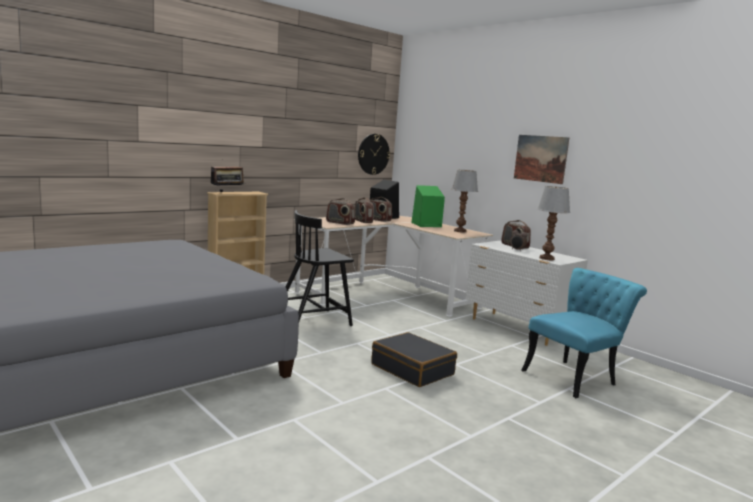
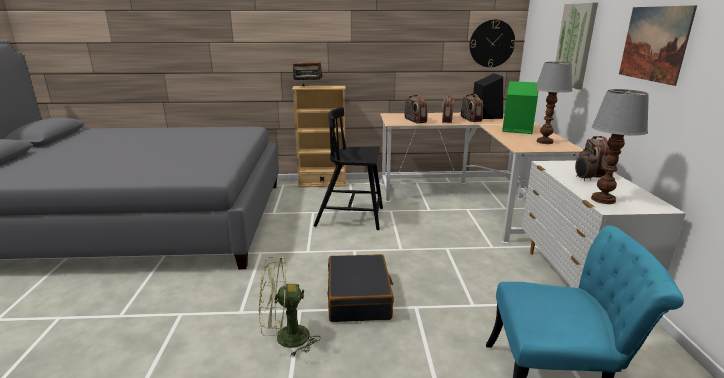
camera: 40 degrees right, 10 degrees up
none -> green fan [259,257,320,358]
none -> picture [555,3,598,89]

